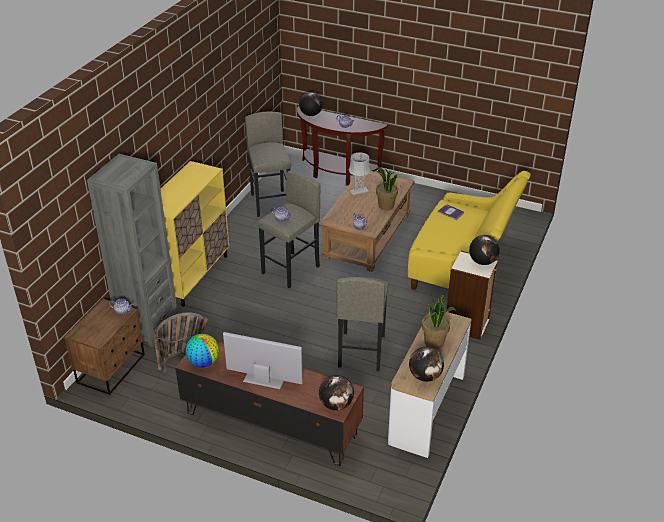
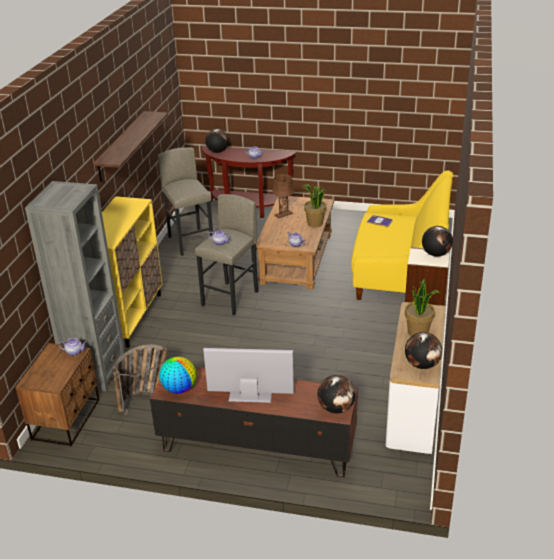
camera: 10 degrees left, 5 degrees down
grey stool [337,277,388,371] -> none
grey table lamp [349,152,371,195] -> brown table lamp [272,174,294,218]
none -> shelf [93,111,168,182]

